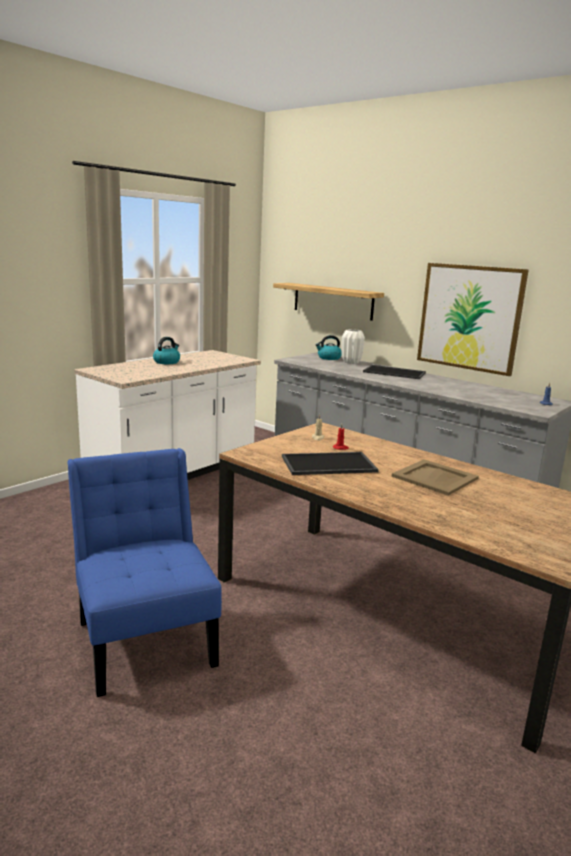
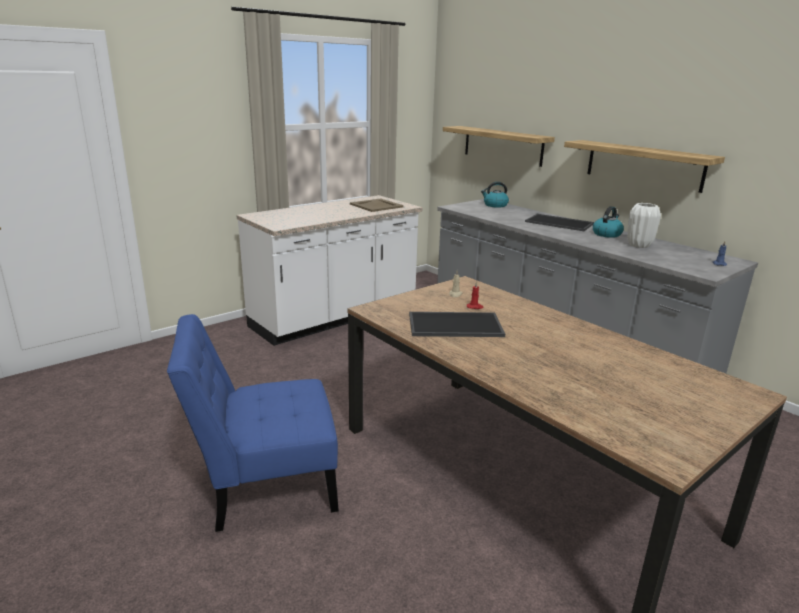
camera: 10 degrees right, 5 degrees up
blue chair [67,448,222,697] -> blue chair turned 90 degrees counterclockwise [167,314,339,532]
kettle [153,337,180,364] -> kettle moved to [593,206,624,238]
white vase [341,329,365,364] -> white vase moved to [627,203,661,248]
beige tray [391,459,479,496] -> beige tray moved to [350,198,403,212]
picture [417,263,529,376] -> shelf [564,140,725,193]

